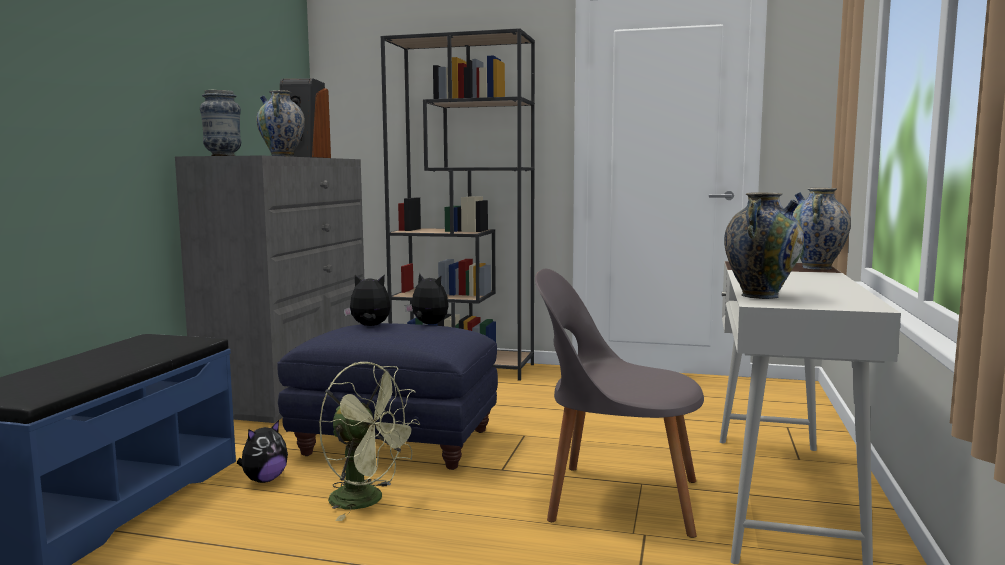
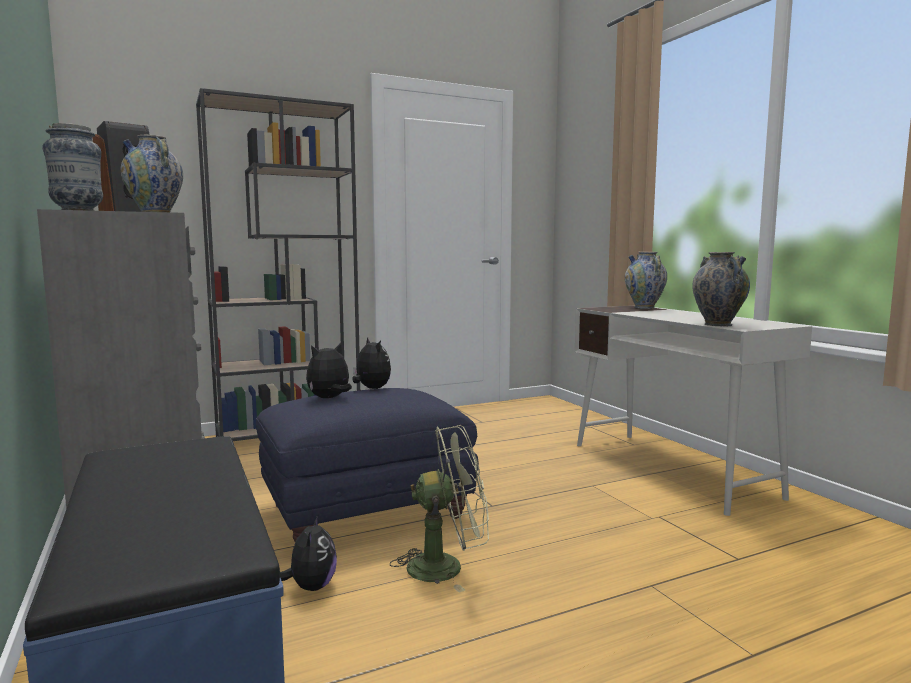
camera: 40 degrees left, 0 degrees up
plush toy [405,273,449,324] -> plush toy turned 60 degrees clockwise [352,338,391,389]
grey chair [535,269,704,538] -> none

